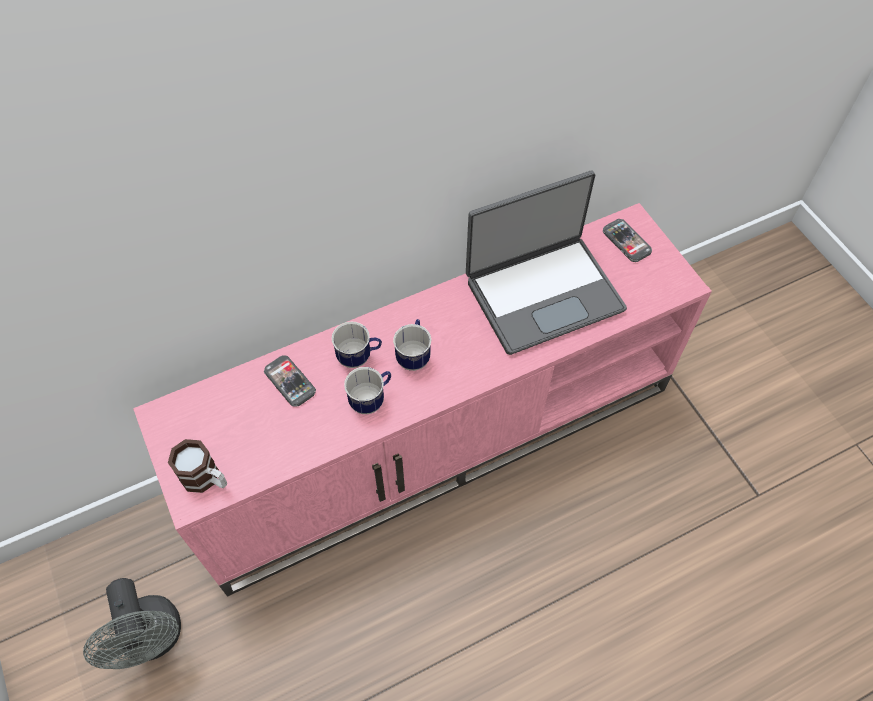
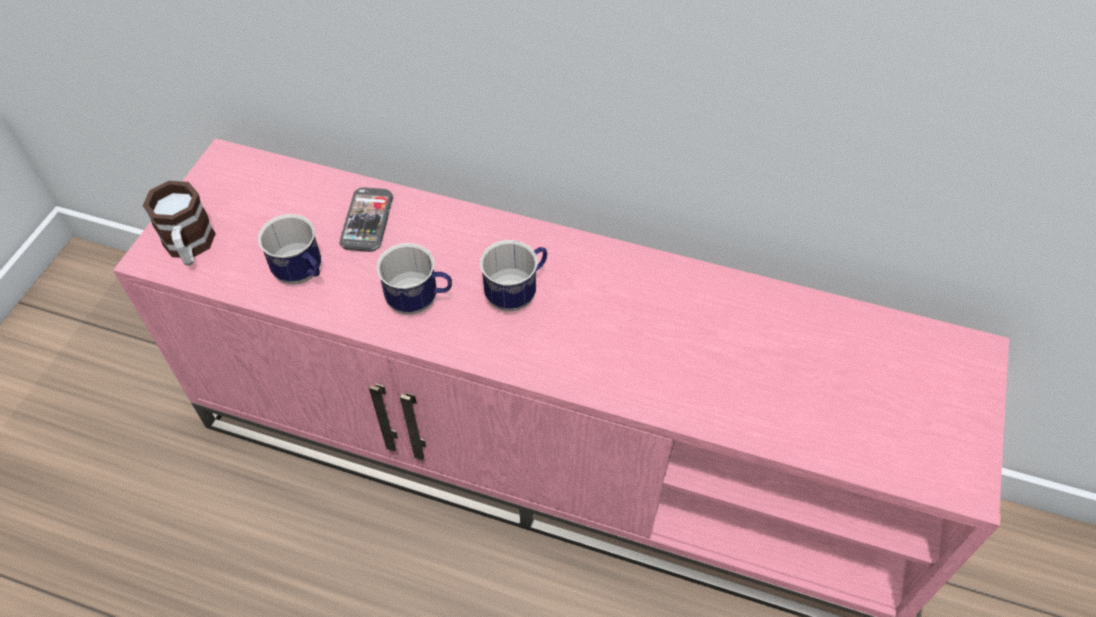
camera: 45 degrees right, 5 degrees down
grey fan [83,578,181,669] -> none
mug [332,322,382,368] -> mug moved to [258,214,321,284]
laptop [466,171,627,355] -> none
phone [603,219,652,262] -> none

